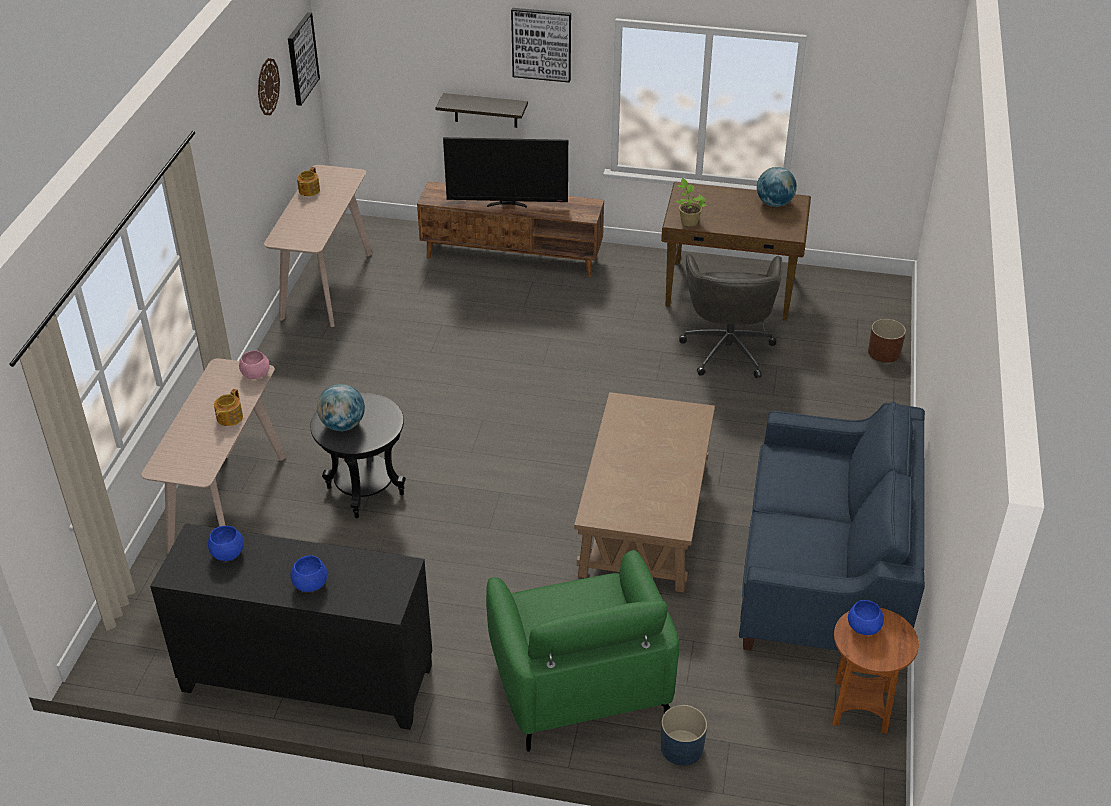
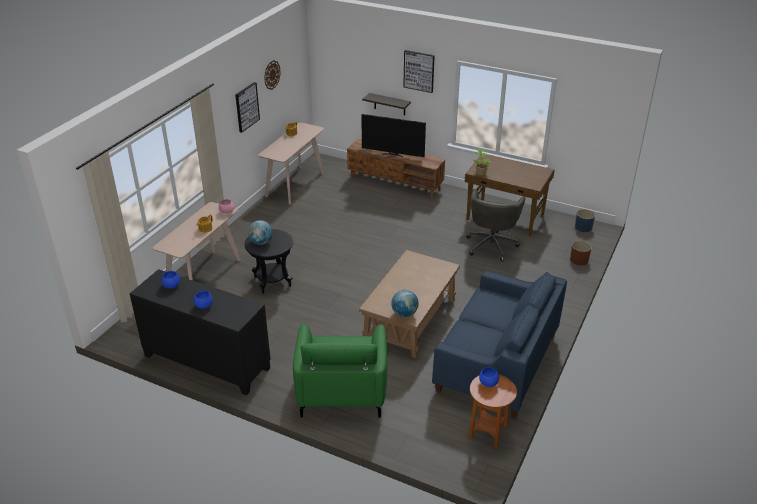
camera: 15 degrees right, 5 degrees down
picture [288,12,320,106] -> picture moved to [235,82,260,133]
blue planter [661,705,707,766] -> blue planter moved to [575,209,595,232]
globe [757,167,797,207] -> globe moved to [391,290,419,317]

